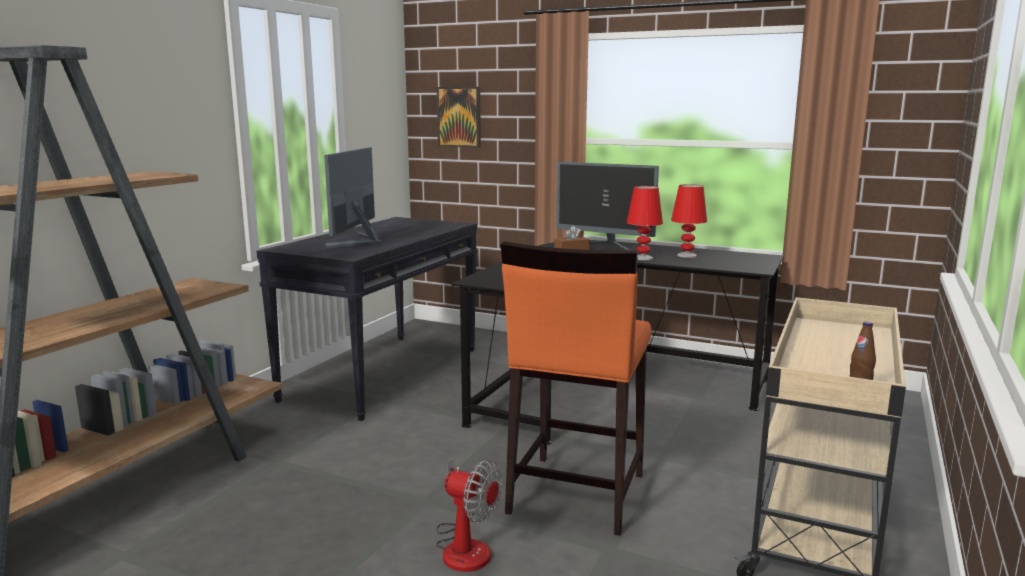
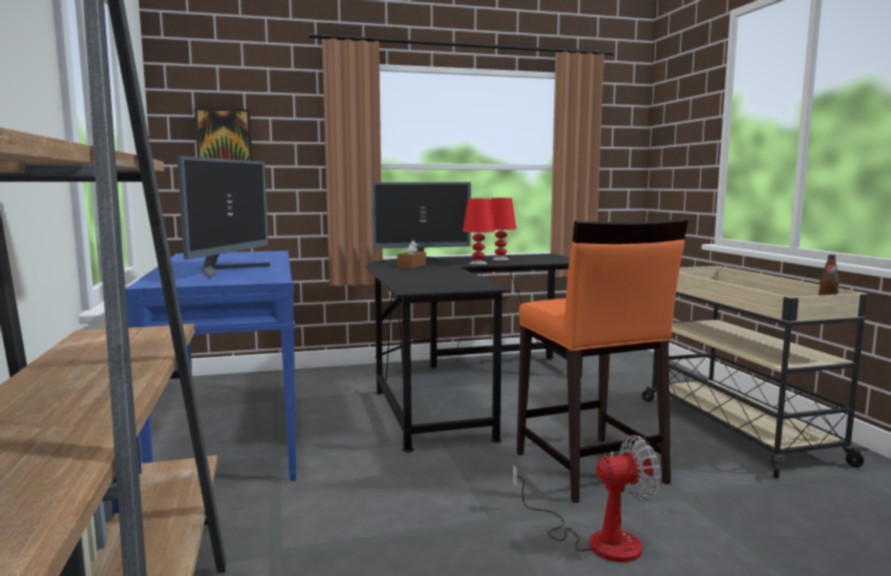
camera: 40 degrees left, 5 degrees down
black console table [257,217,477,421] -> blue console table [125,251,297,481]
monitor [324,147,382,248] -> monitor turned 135 degrees counterclockwise [177,156,270,279]

